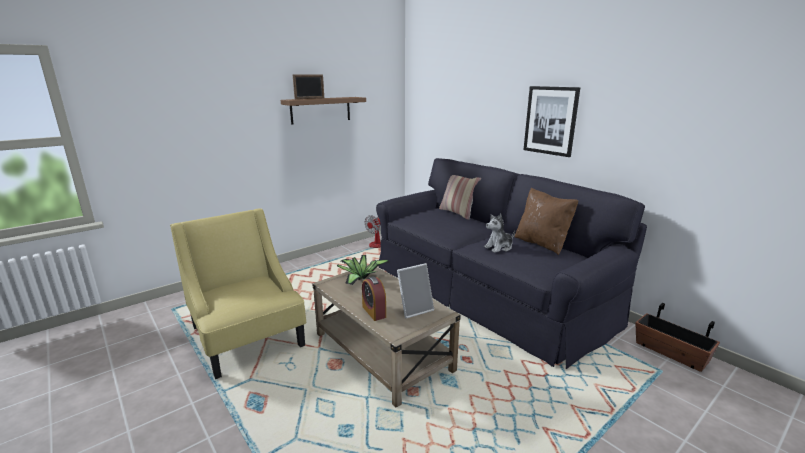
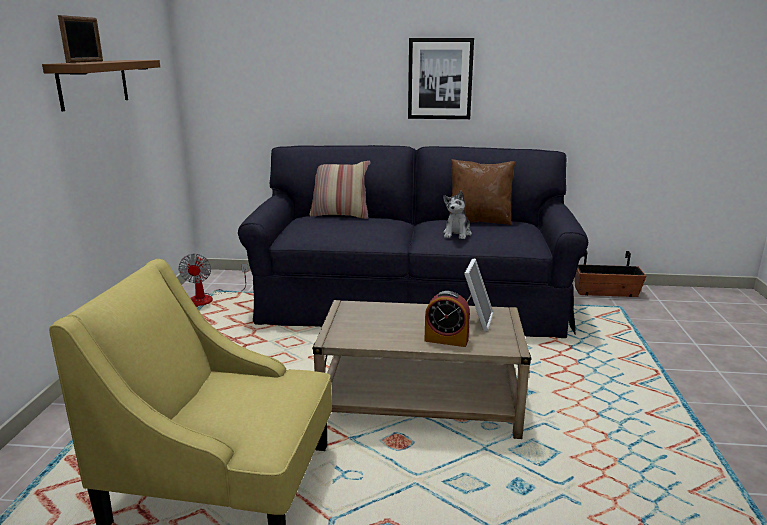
camera: 45 degrees left, 0 degrees up
potted plant [337,255,390,285] -> none

